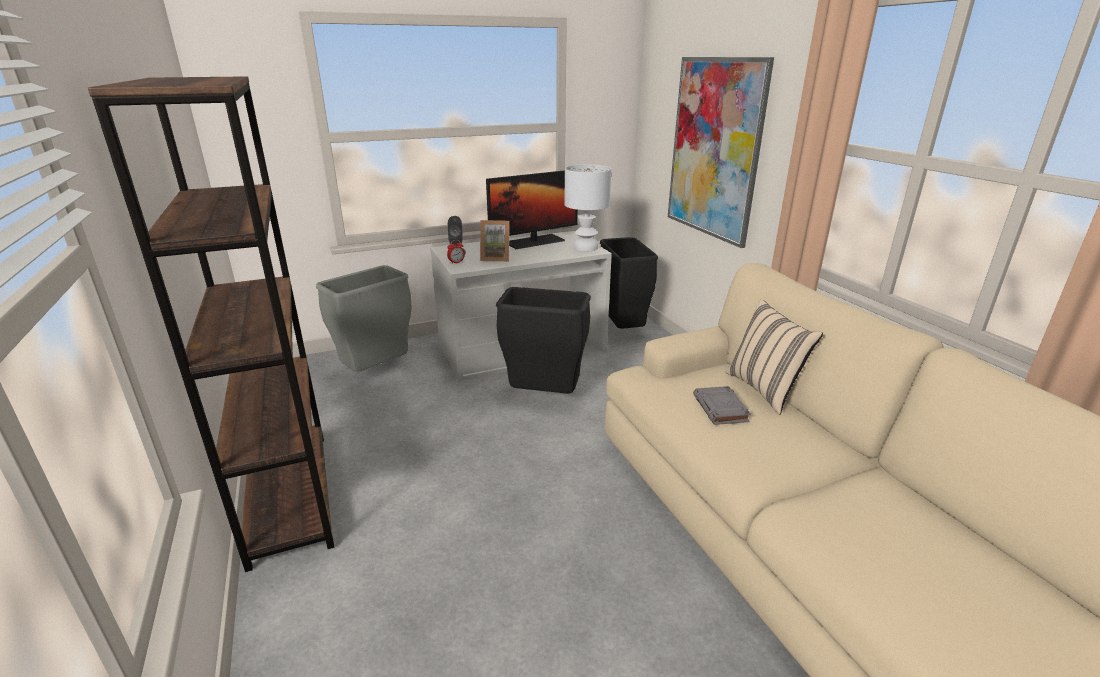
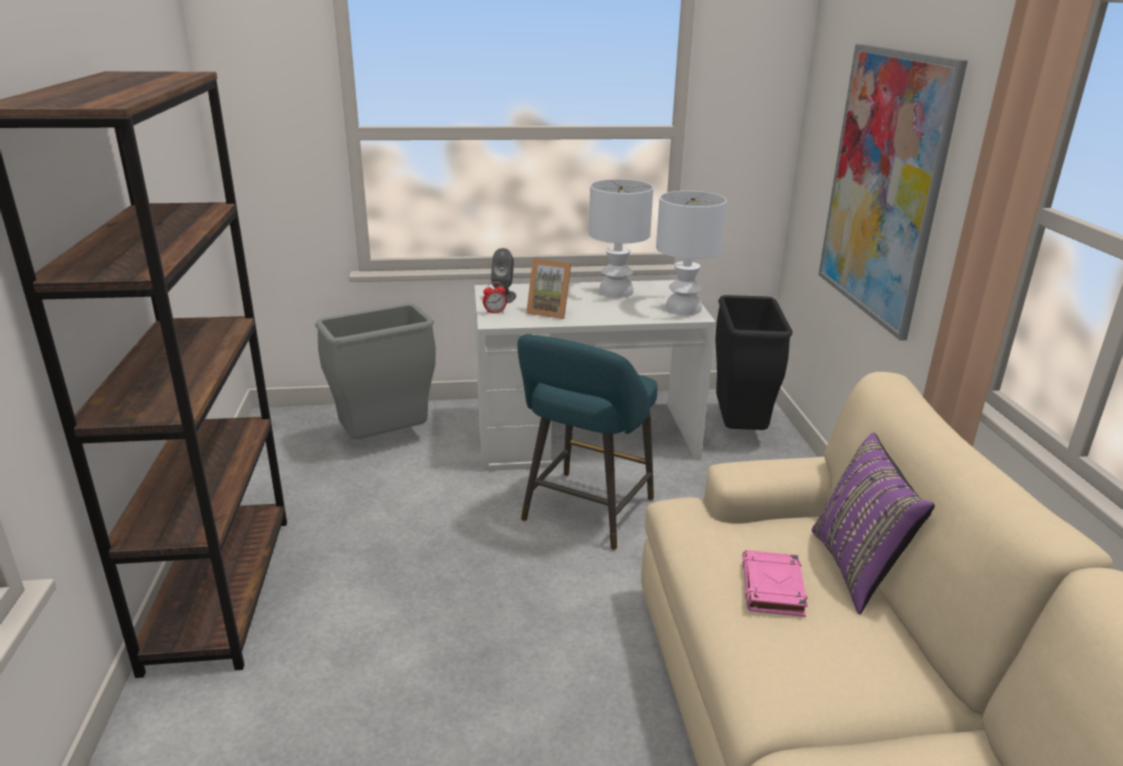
camera: 15 degrees right, 0 degrees up
monitor [486,170,578,249] -> white table lamp [589,179,653,298]
black trash can [496,287,591,394] -> turquoise stool [517,334,658,550]
grey book [694,386,751,425] -> pink book [742,550,808,617]
beige pillow [726,299,823,415] -> purple pillow [812,433,935,614]

